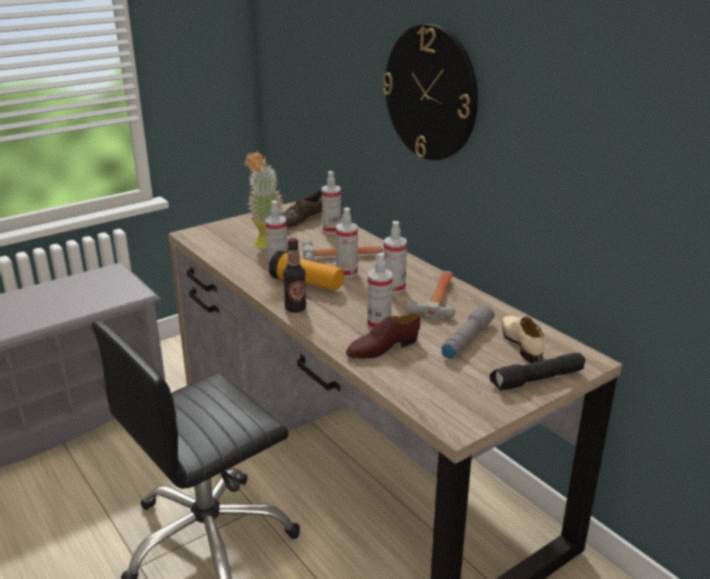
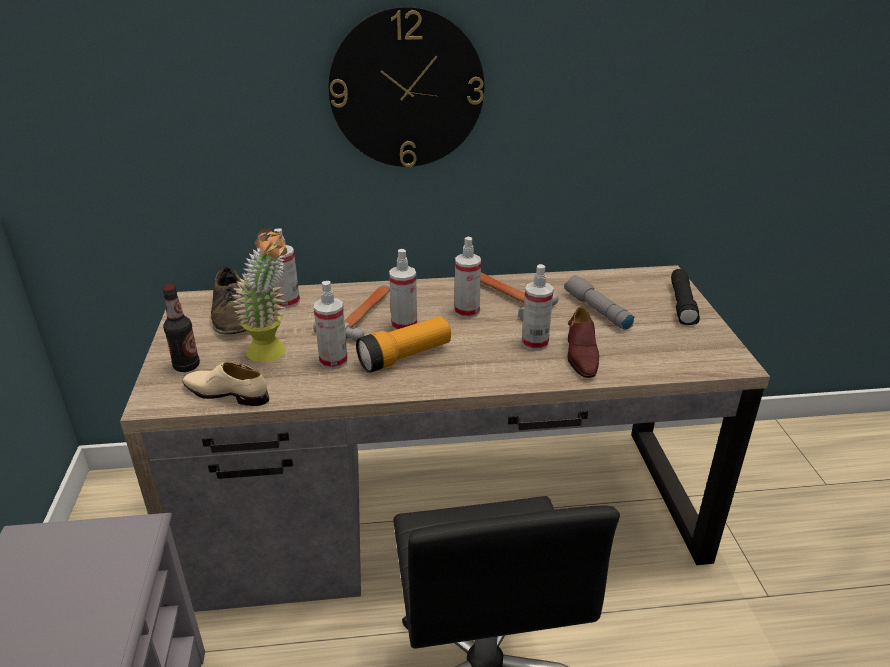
camera: 60 degrees left, 5 degrees up
bottle [283,238,306,313] -> bottle moved to [162,284,200,372]
beige shoe [502,316,545,363] -> beige shoe moved to [183,362,269,406]

